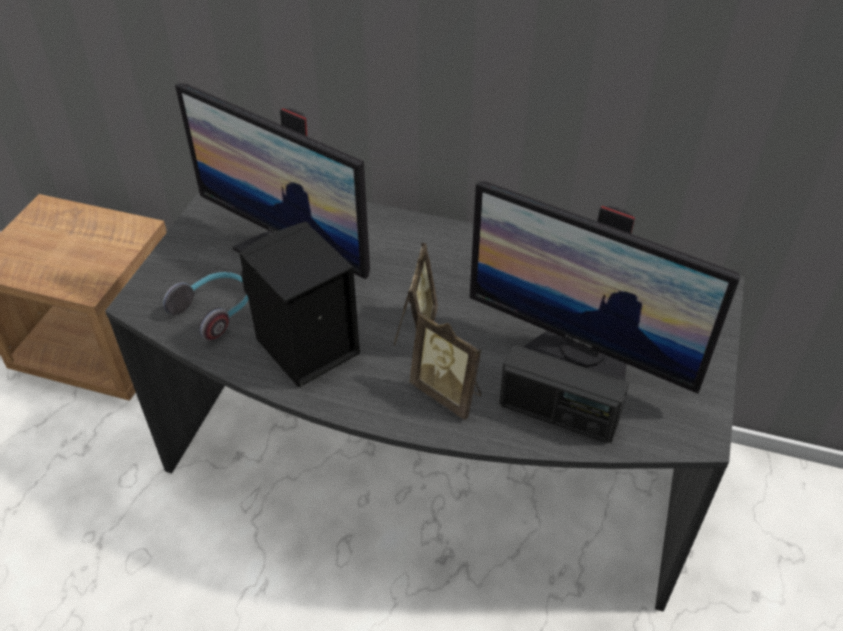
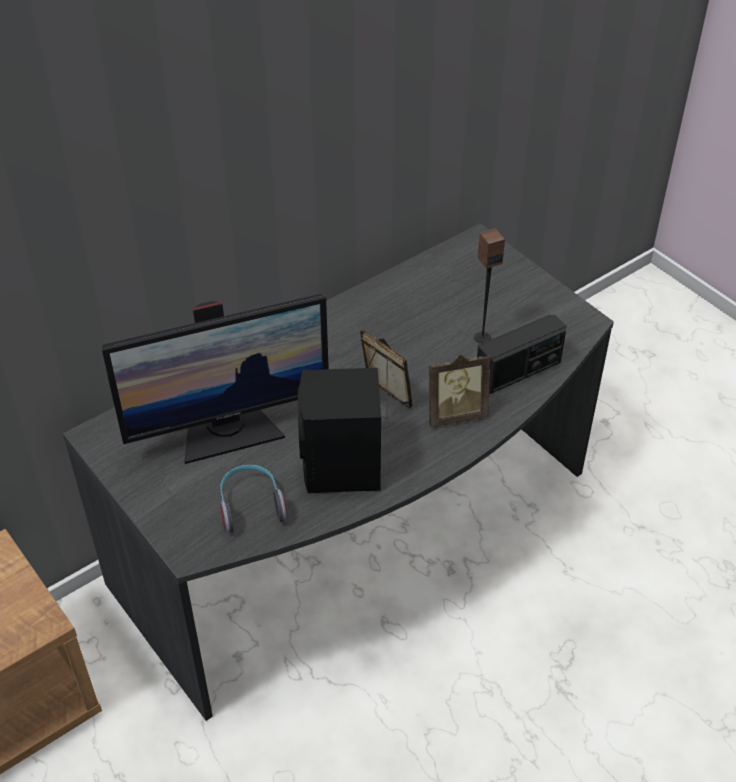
camera: 55 degrees left, 0 degrees up
monitor [470,181,740,394] -> speaker [474,228,505,343]

